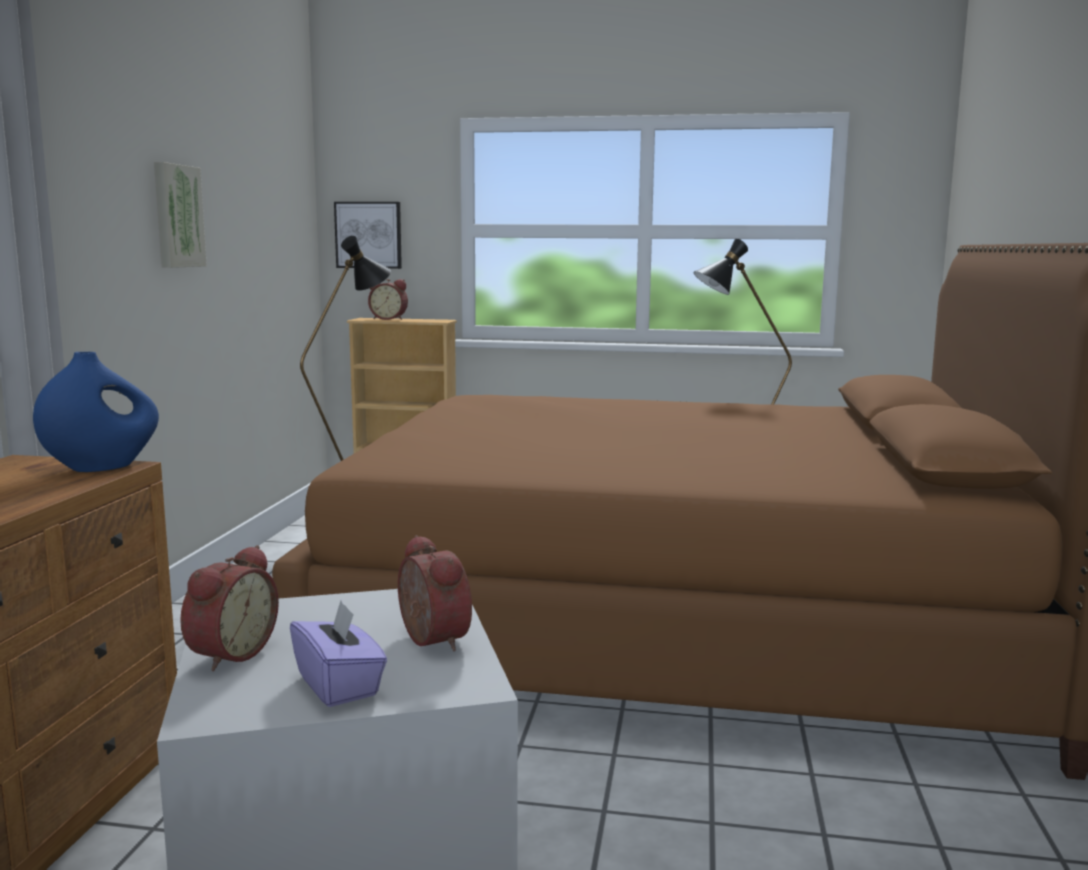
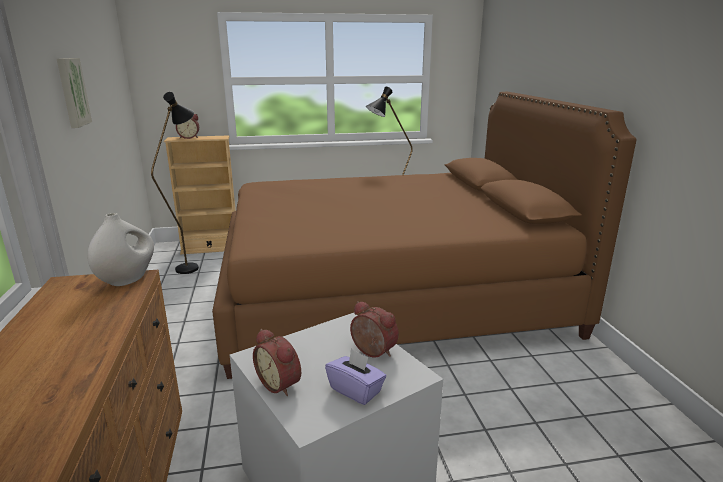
camera: 20 degrees left, 10 degrees up
blue vase [33,352,159,472] -> white vase [87,213,154,286]
alarm clock [180,545,279,671] -> alarm clock turned 135 degrees clockwise [253,329,301,396]
picture [334,202,402,269] -> none

